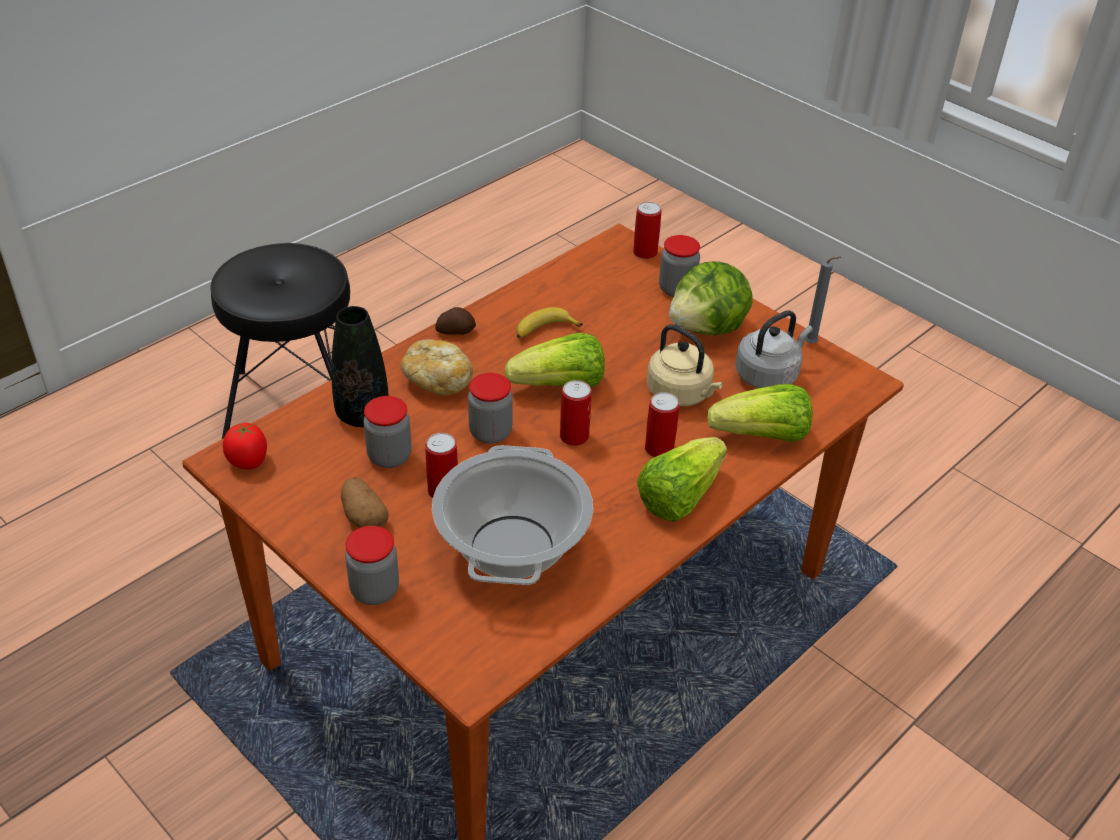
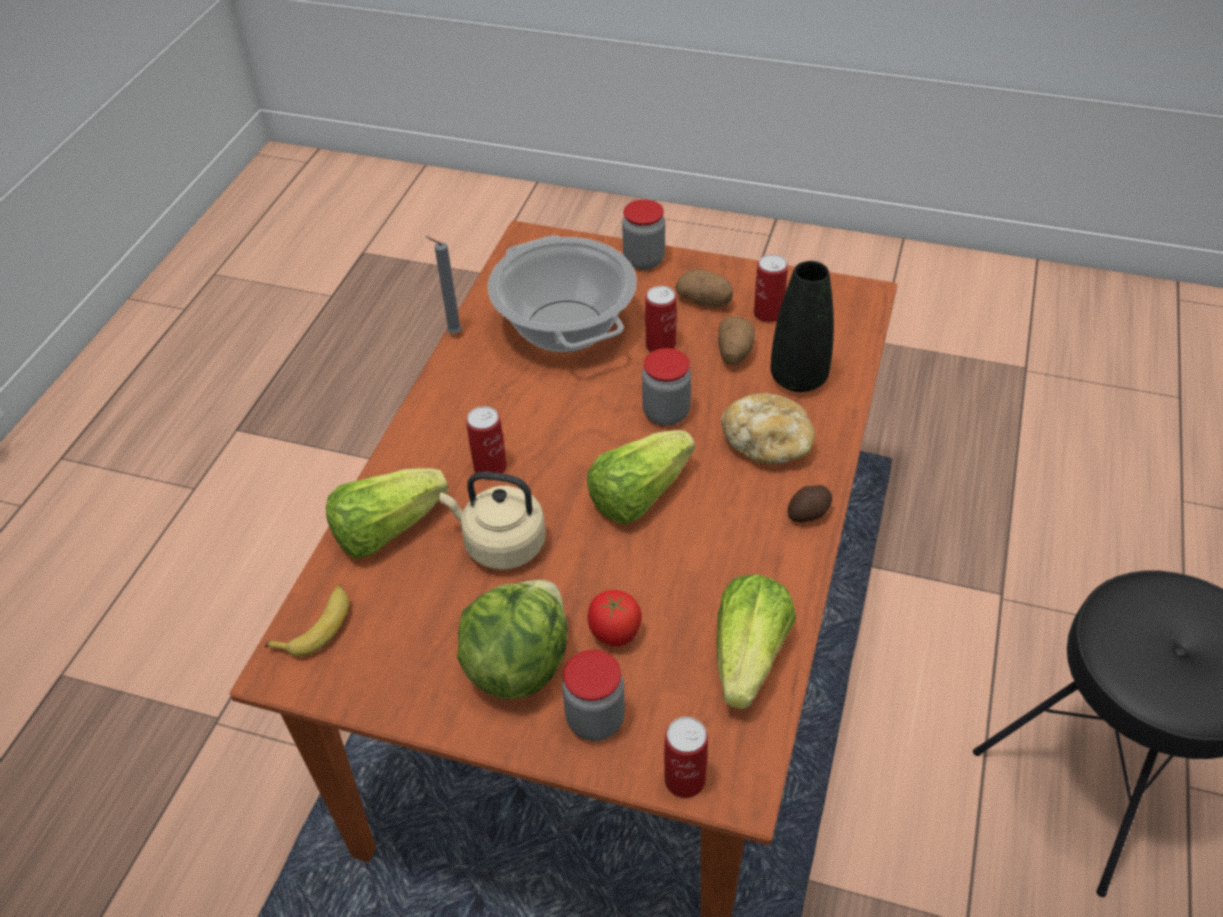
camera: 155 degrees right, 5 degrees up
tomato [223,423,267,470] -> tomato moved to [588,590,642,646]
jar [363,396,411,468] -> potato [718,316,755,365]
banana [516,307,583,338] -> banana moved to [265,585,349,657]
can [560,380,591,446] -> can moved to [754,254,788,322]
lettuce [637,437,727,522] -> lettuce moved to [717,574,796,709]
grey kettle [736,310,813,388] -> none
grey candle [805,257,841,344] -> grey candle moved to [426,236,462,334]

